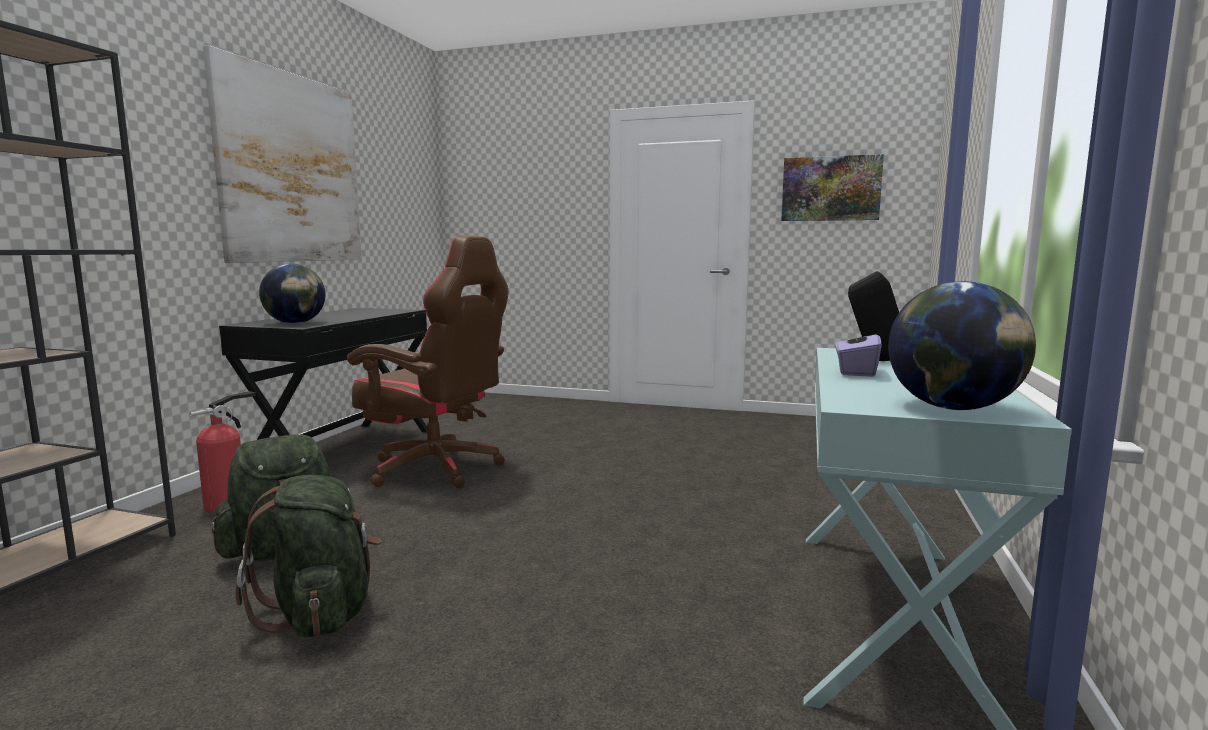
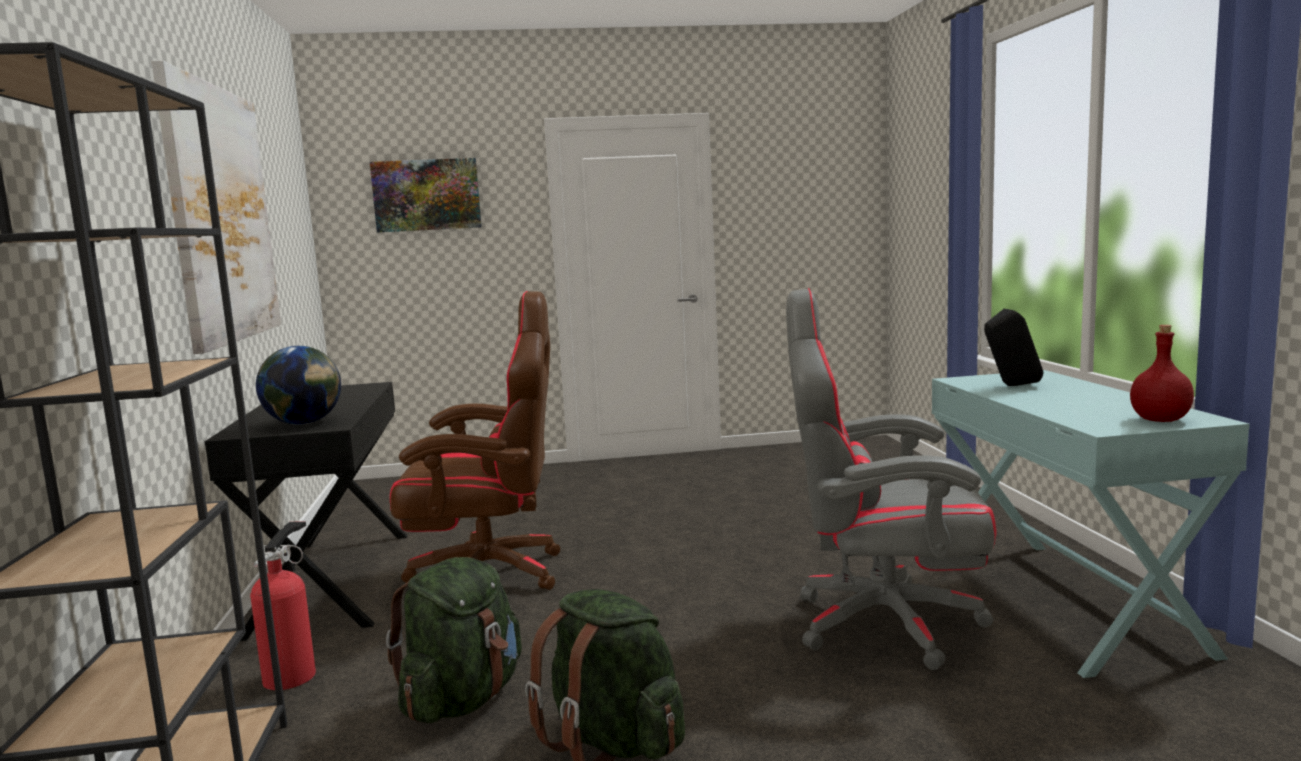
camera: 25 degrees left, 0 degrees up
picture [781,154,884,221] -> picture moved to [370,158,482,232]
purple tissue box [836,324,882,377] -> none
globe [888,281,1036,410] -> red bottle [1130,325,1194,422]
none -> grey office chair [786,288,997,670]

